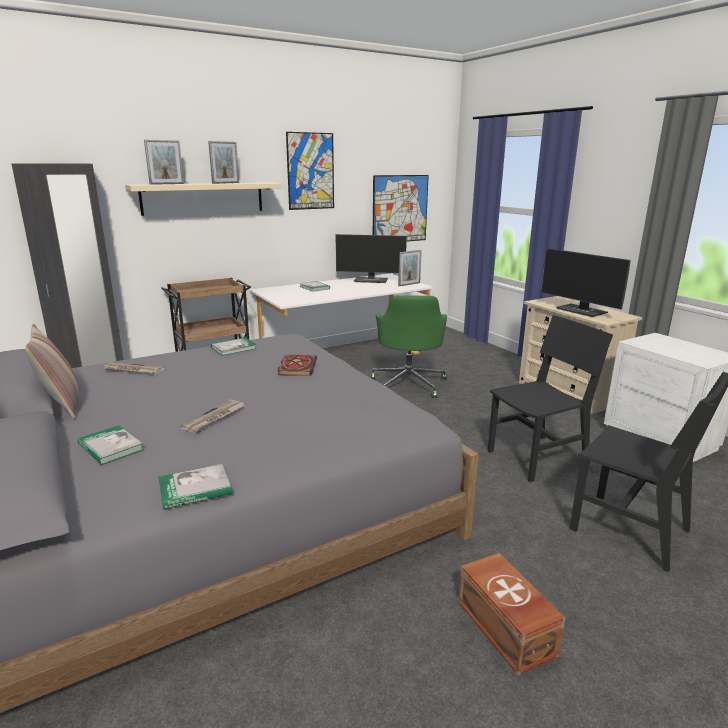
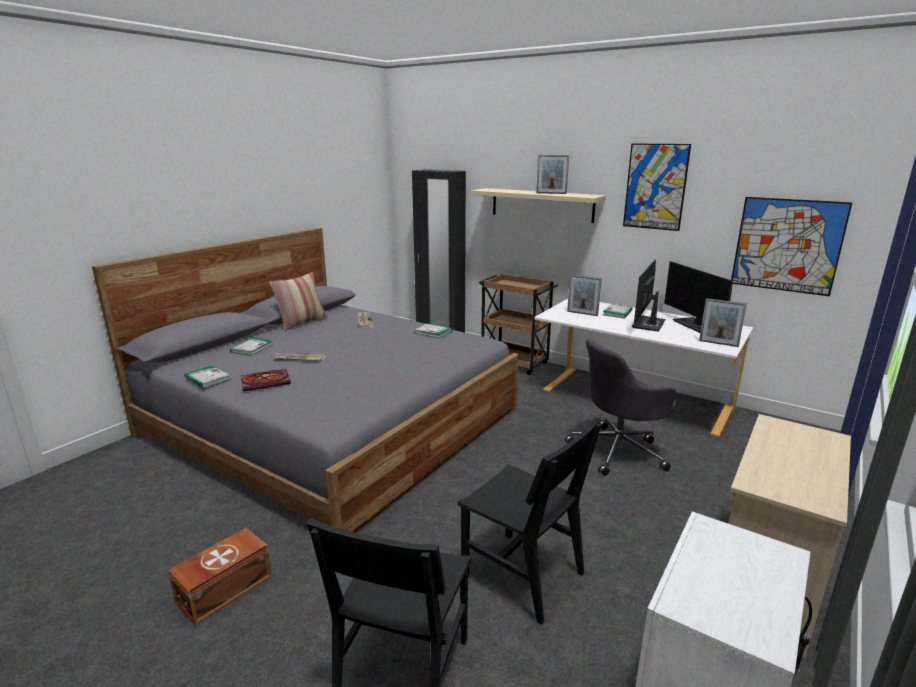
camera: 65 degrees right, 0 degrees up
picture frame [144,140,184,185] -> picture frame moved to [567,275,602,316]
book [277,355,317,376] -> book moved to [241,369,291,392]
green office chair [370,295,447,398] -> grey office chair [565,339,676,476]
monitor [541,248,631,317] -> monitor moved to [632,260,665,332]

